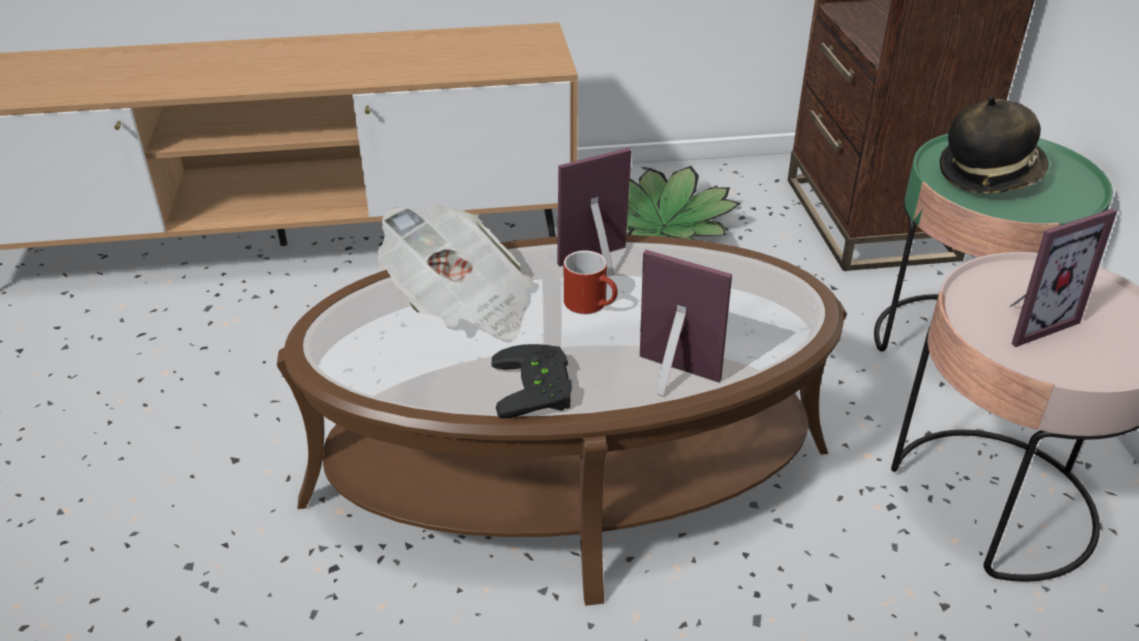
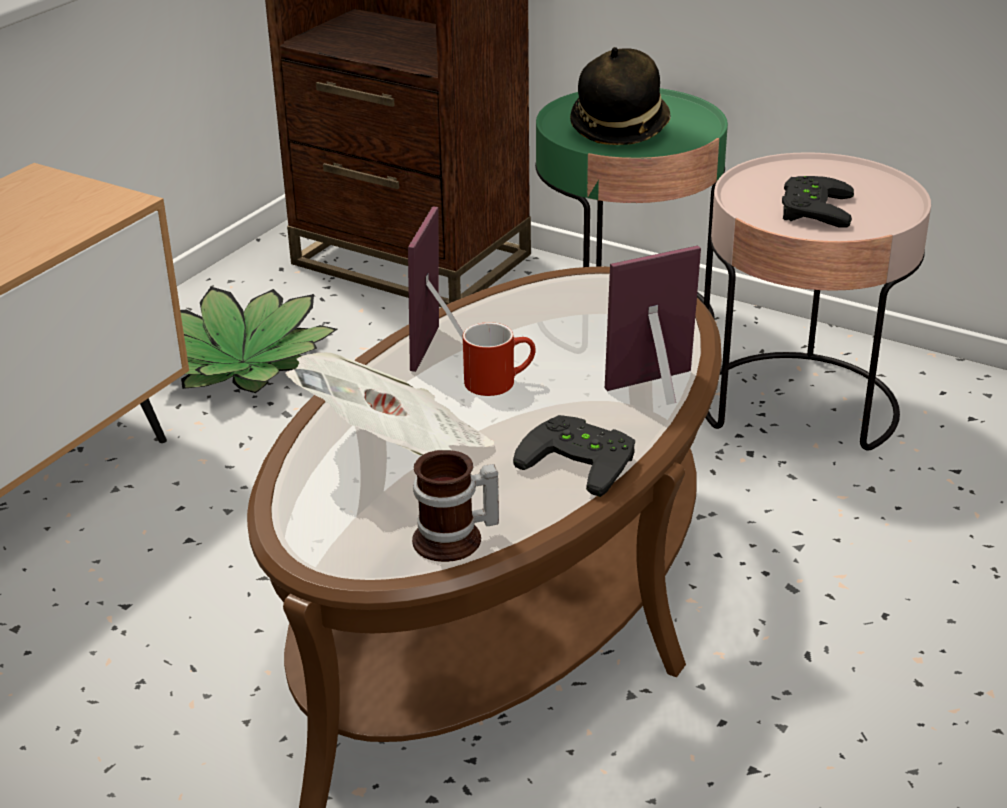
camera: 50 degrees left, 5 degrees down
picture frame [1009,209,1117,347] -> black game controller [782,176,854,227]
none -> mug [412,450,499,562]

